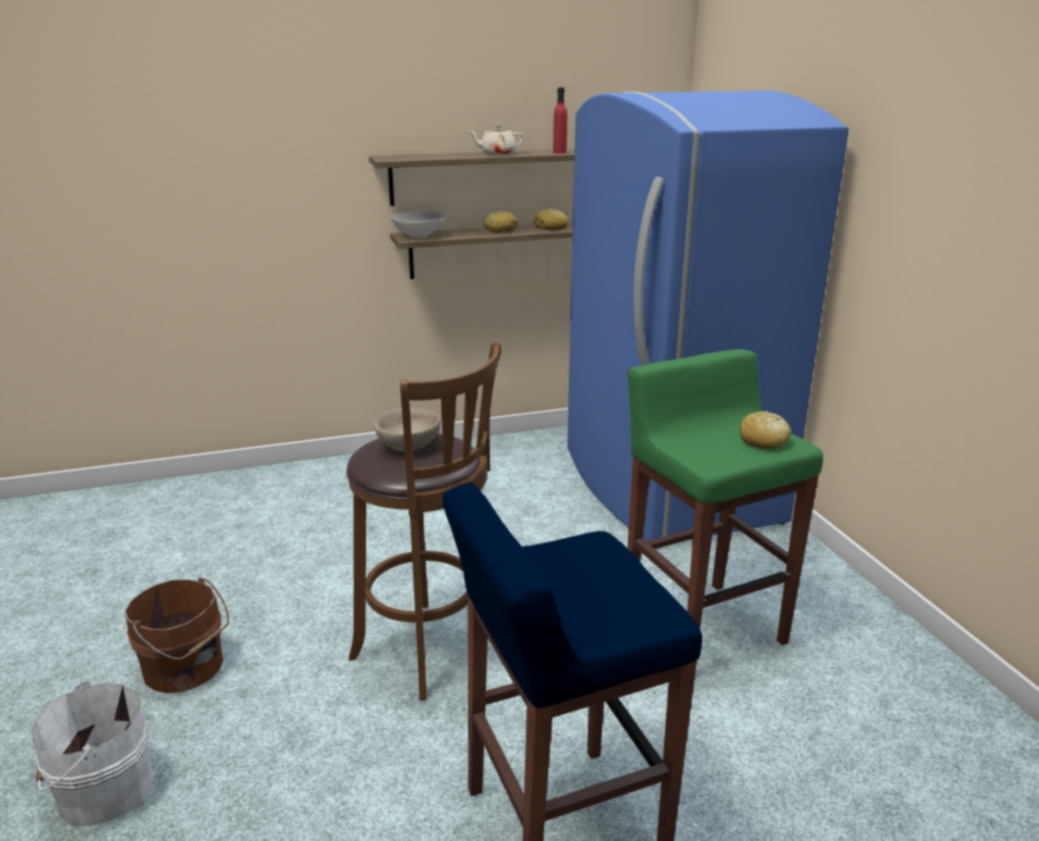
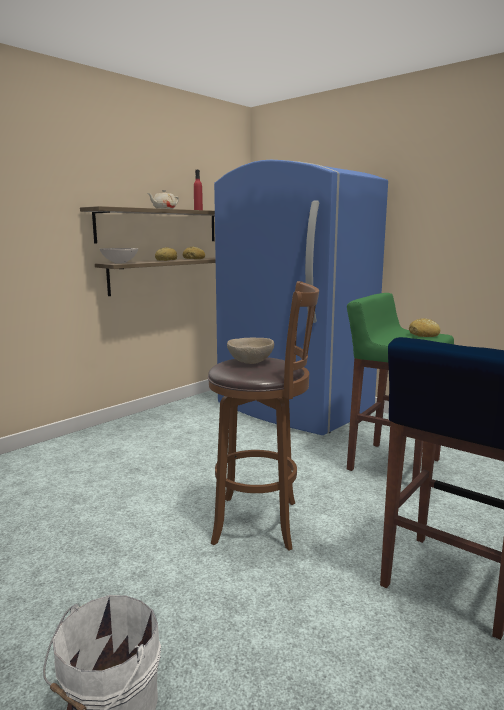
camera: 30 degrees left, 10 degrees down
brown bucket [125,577,229,693] -> none

